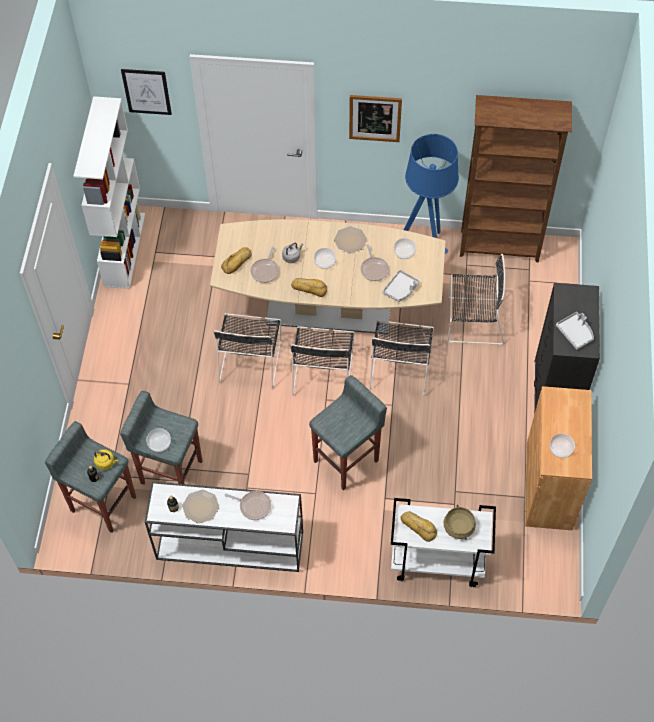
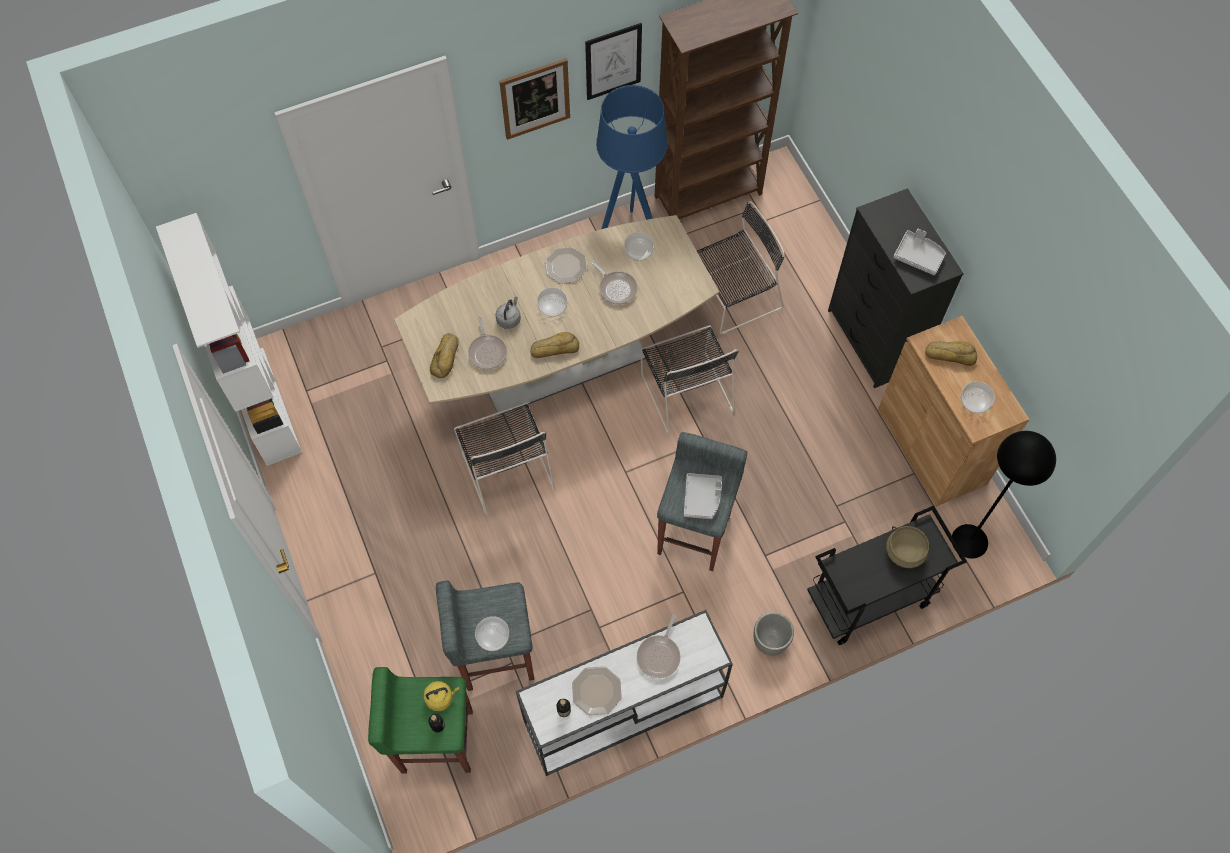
camera: 30 degrees left, 5 degrees up
grey stool [45,421,136,533] -> green stool [368,667,473,774]
picture [121,69,172,115] -> picture moved to [585,23,642,100]
frying pan [225,491,271,520] -> frying pan turned 120 degrees clockwise [637,615,680,678]
black chair [290,326,355,396] -> none
grey tray [382,270,420,302] -> grey tray moved to [684,473,722,519]
white cart [391,498,496,587] -> black cart [807,506,967,645]
bread [401,511,437,542] -> bread moved to [925,341,977,366]
none -> grey planter [753,612,794,656]
none -> black floor lamp [952,431,1056,559]

